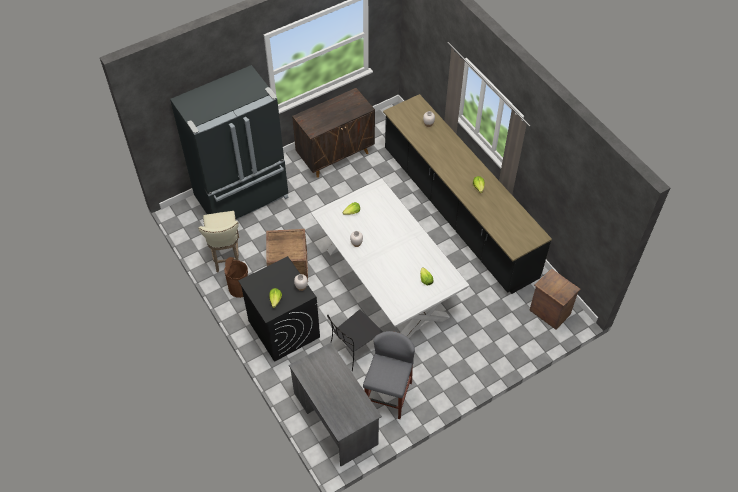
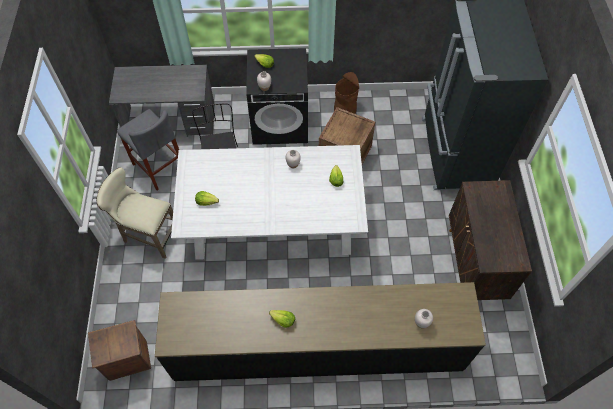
camera: 120 degrees right, 5 degrees up
beige stool [198,211,239,272] -> beige stool moved to [96,167,173,259]

